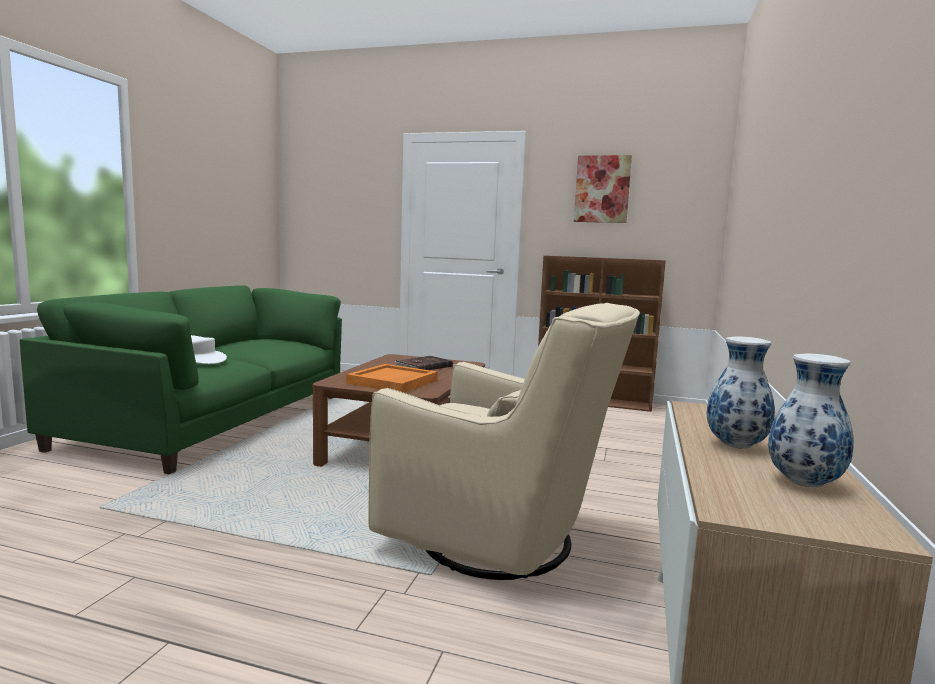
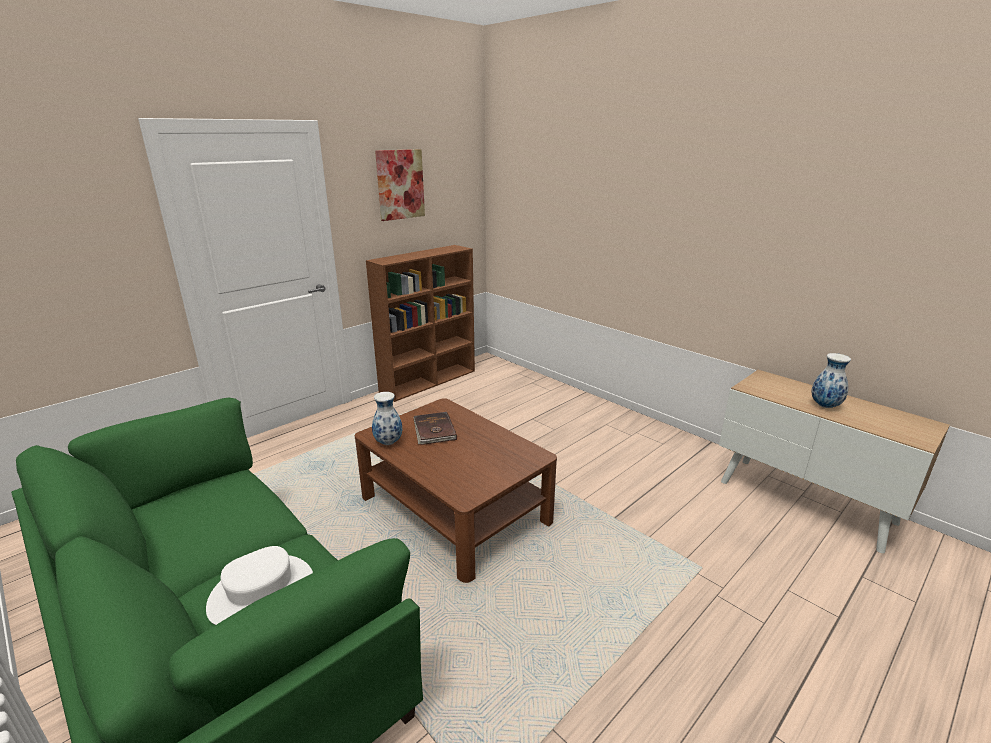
camera: 60 degrees left, 15 degrees up
orange tray [346,364,438,393] -> none
beige armchair [368,303,640,580] -> none
vase [768,354,854,487] -> vase moved to [372,392,402,445]

